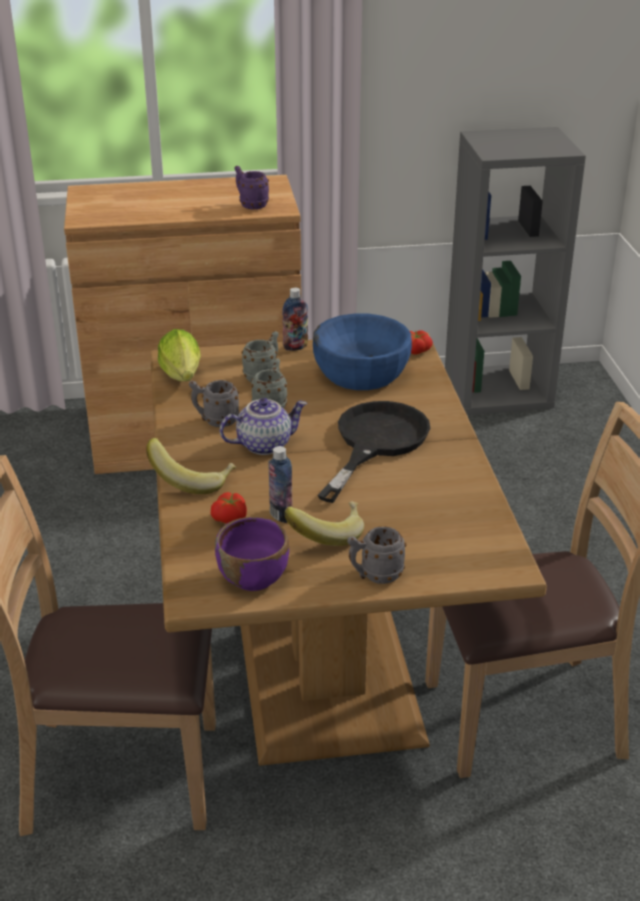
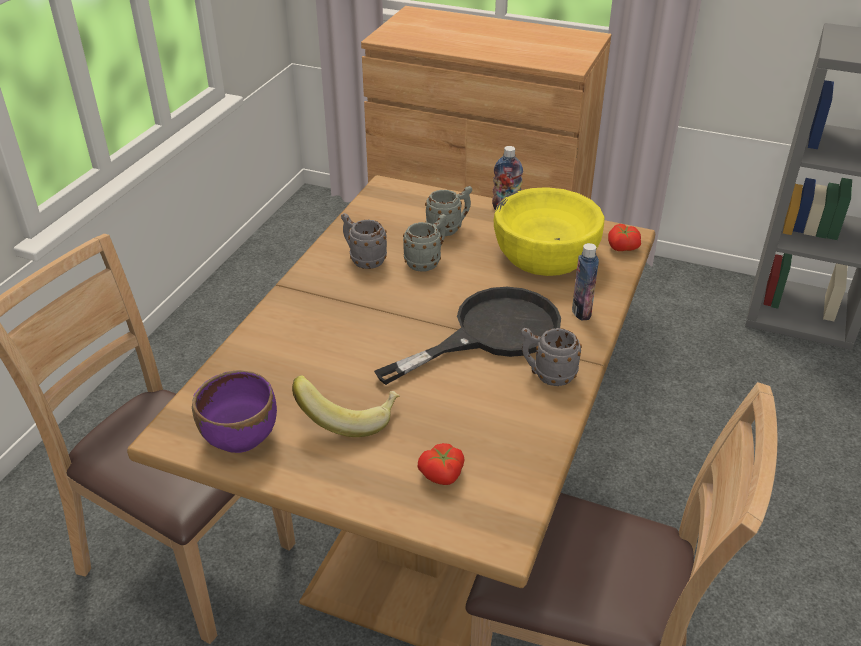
camera: 30 degrees right, 5 degrees up
banana [146,438,236,494] -> none
lettuce [158,329,201,381] -> none
tomato [211,492,247,523] -> tomato moved to [418,443,464,485]
teapot [220,398,307,455] -> none
purple mug [235,166,269,209] -> none
bottle [268,446,293,523] -> bottle moved to [572,243,599,321]
blue bowl [313,314,412,390] -> yellow bowl [494,187,605,276]
grey mug [347,527,406,584] -> grey mug moved to [521,328,582,386]

